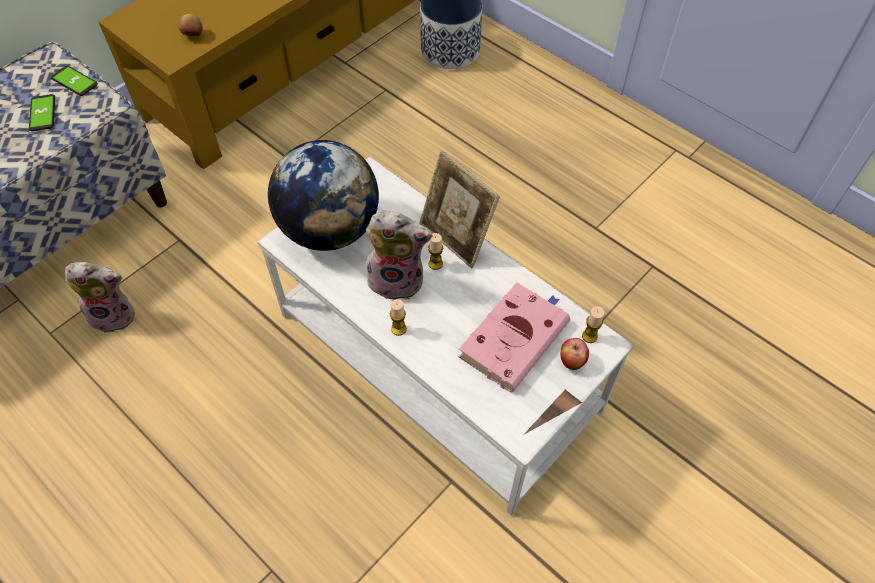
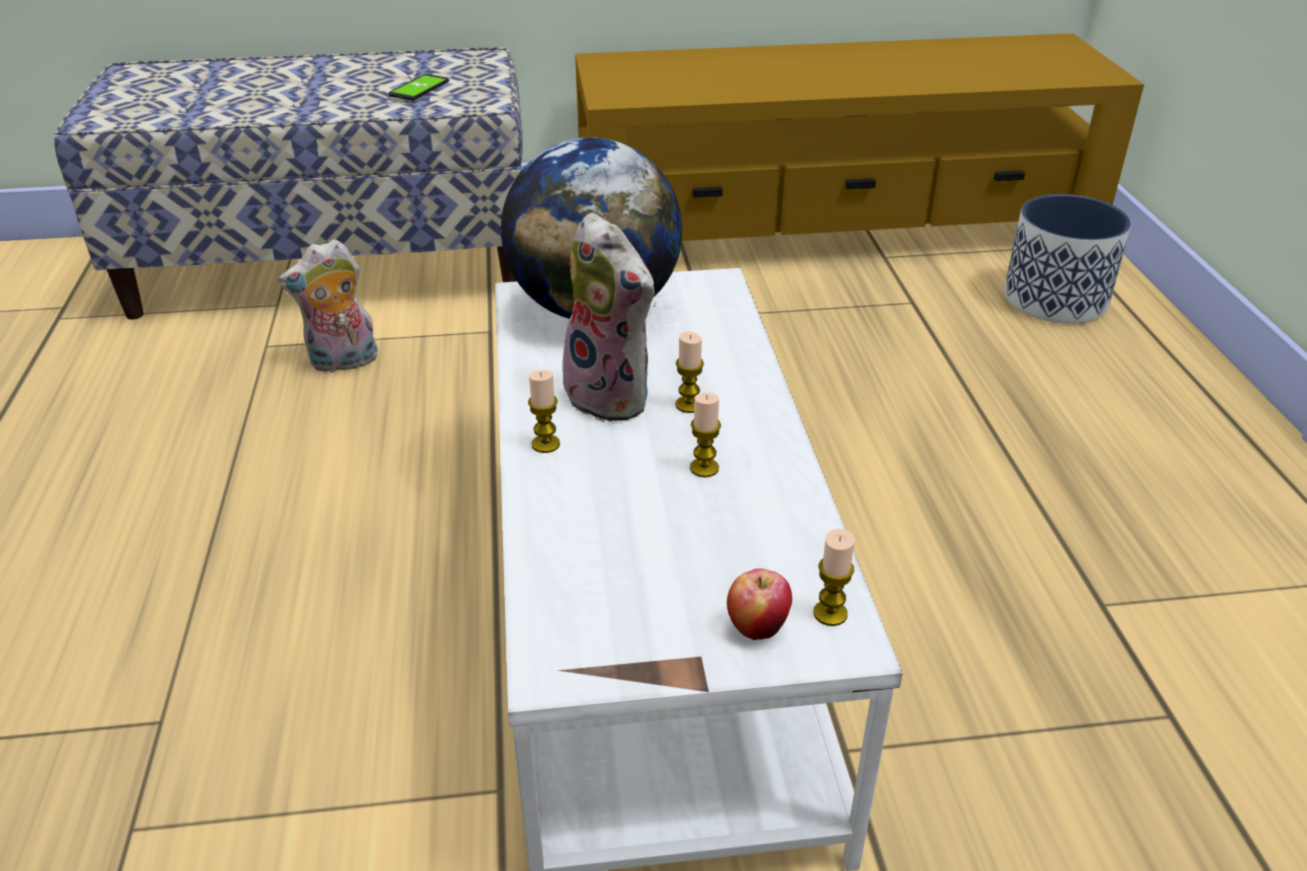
camera: 40 degrees right, 20 degrees down
phone [51,66,98,96] -> none
plush toy [65,262,135,333] -> plush toy turned 120 degrees clockwise [278,239,378,374]
apple [178,14,203,36] -> none
picture frame [419,150,500,268] -> none
pink book [459,282,570,392] -> none
none -> candle [690,392,721,477]

